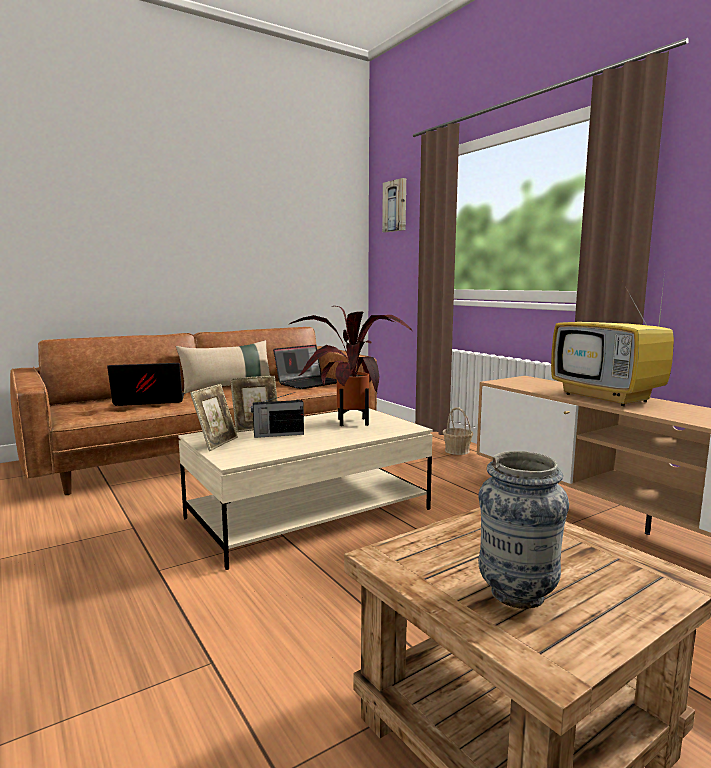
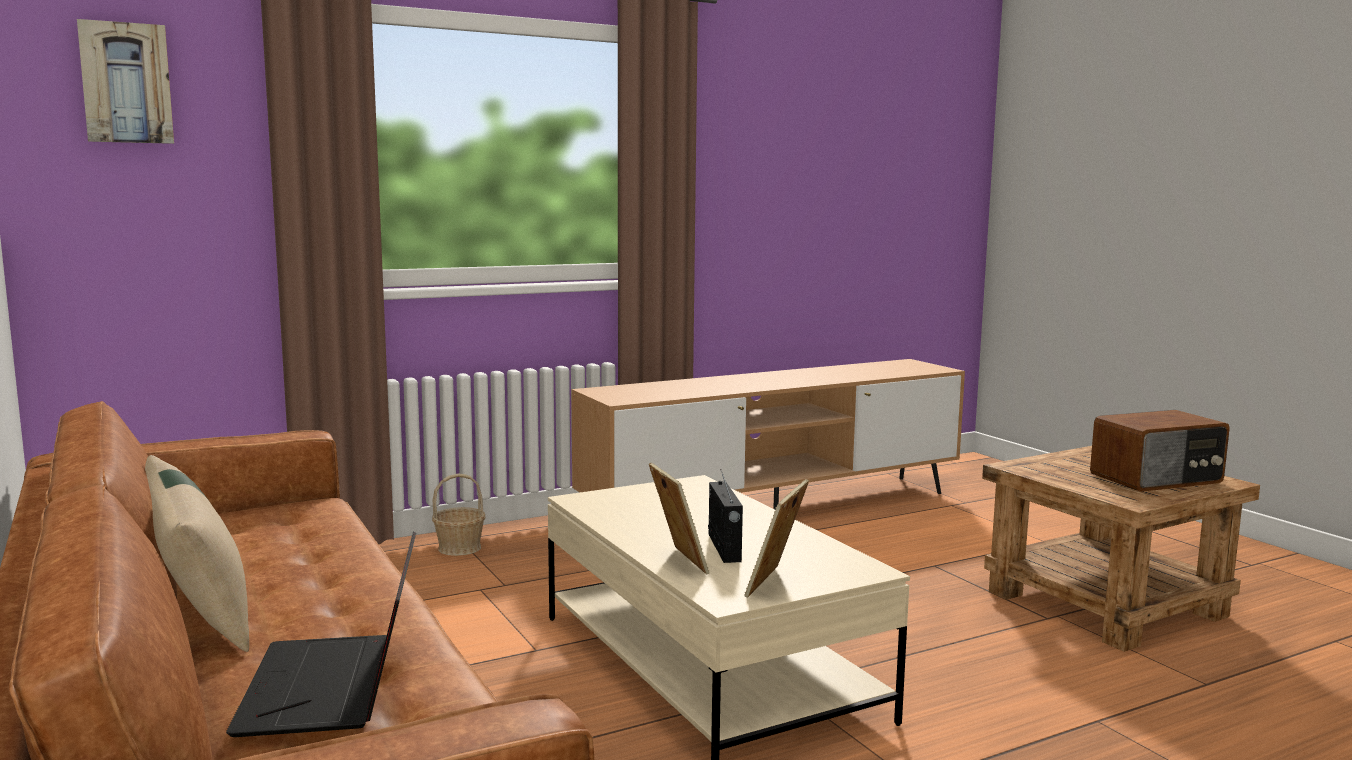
camera: 85 degrees left, 0 degrees up
picture frame [190,384,238,451] -> picture frame turned 90 degrees counterclockwise [744,479,809,598]
laptop [273,345,337,389] -> none
potted plant [290,306,412,426] -> none
vase [478,451,569,609] -> radio [1090,410,1230,492]
television [551,272,674,406] -> none

